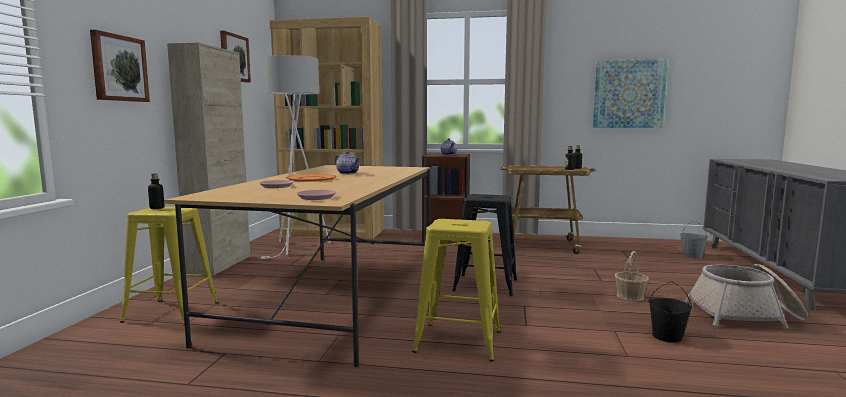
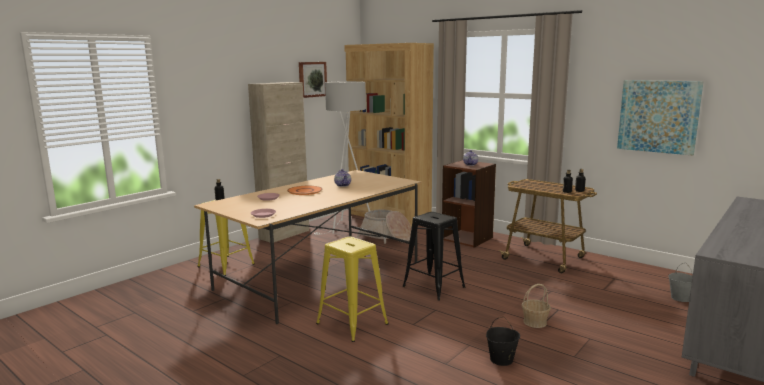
camera: 30 degrees right, 5 degrees up
picture [90,30,150,102] -> none
basket [685,264,808,329] -> basket moved to [357,210,411,244]

